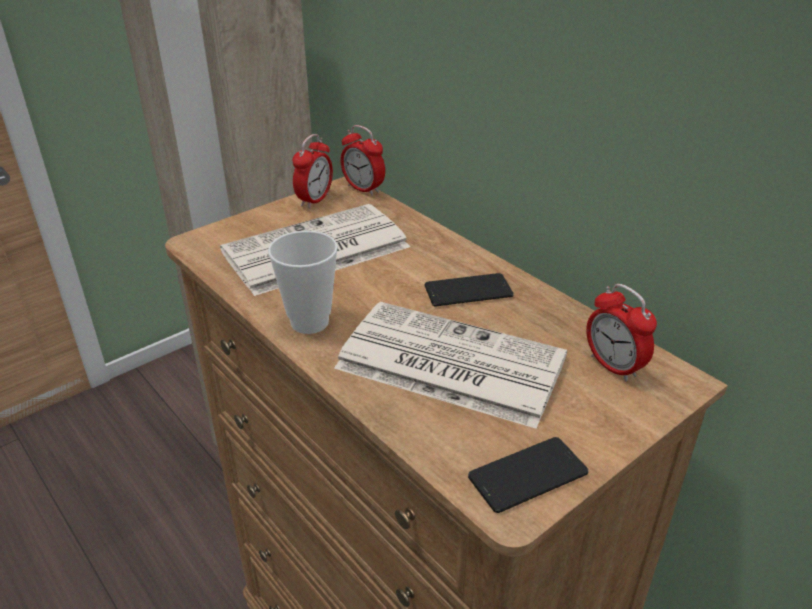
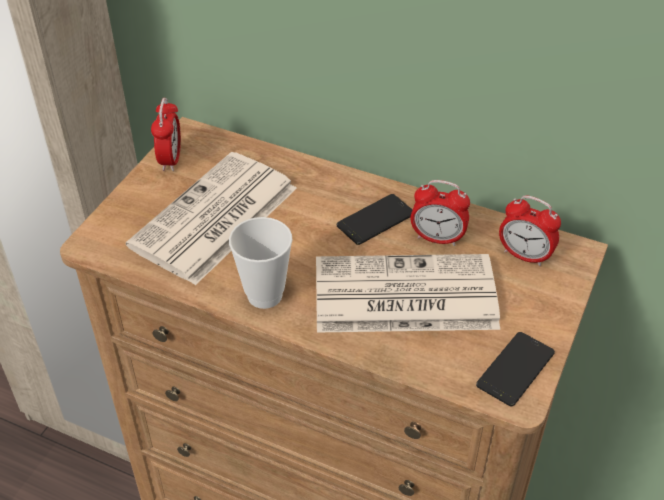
camera: 25 degrees left, 10 degrees up
alarm clock [341,125,385,196] -> alarm clock moved to [411,180,470,246]

